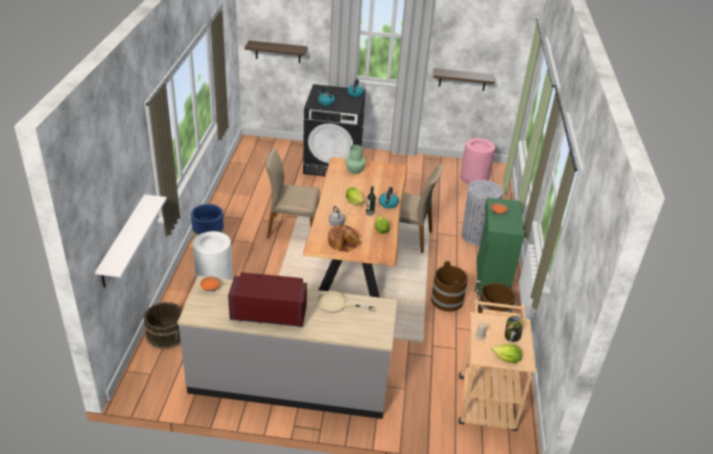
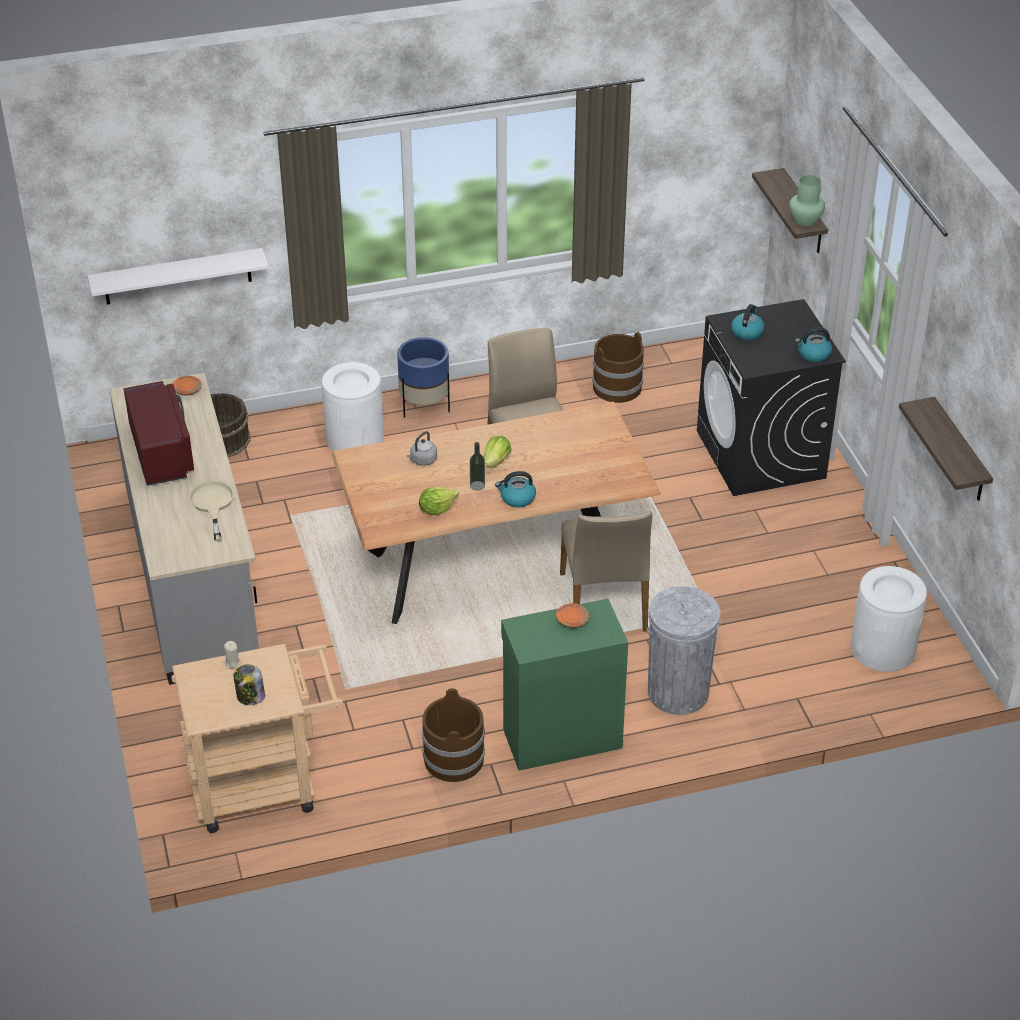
camera: 70 degrees right, 5 degrees up
bread [328,225,361,252] -> none
green vase [345,145,366,174] -> green vase moved to [789,175,825,227]
brown bucket [431,261,468,312] -> brown bucket moved to [592,332,644,403]
pink trash can [460,138,495,184] -> white trash can [850,566,927,672]
lettuce [491,344,522,363] -> none

